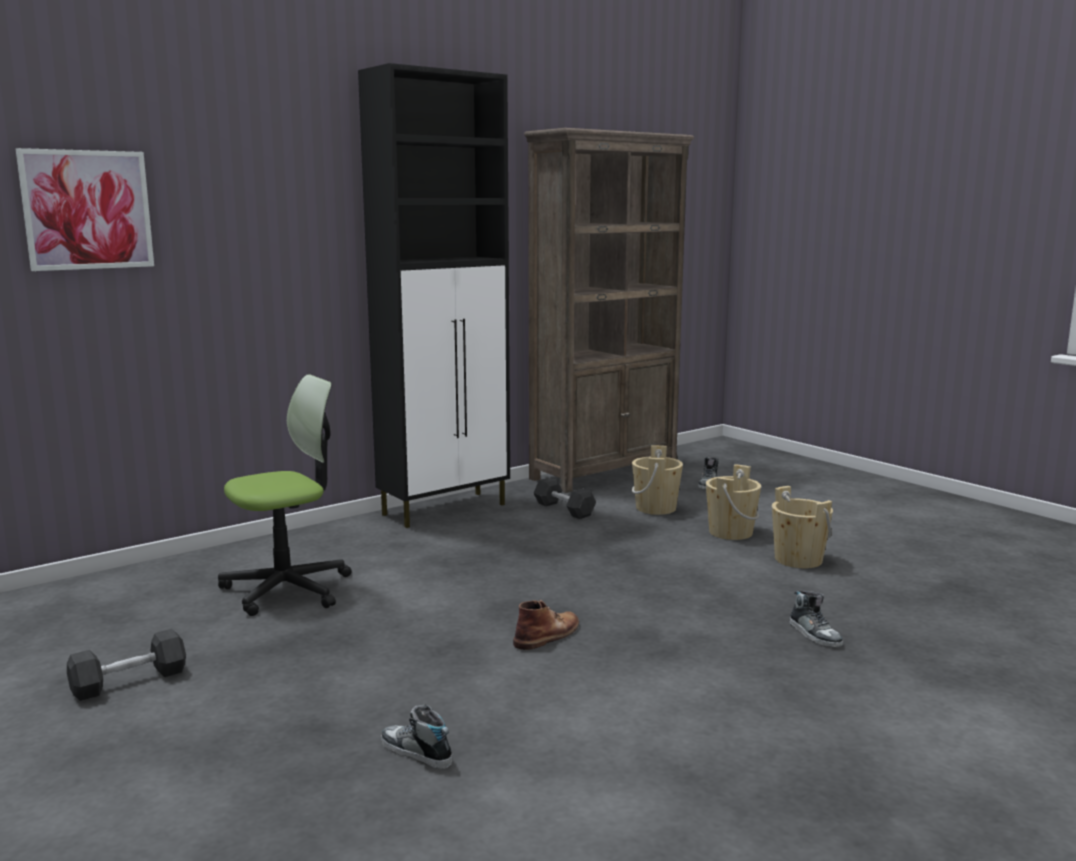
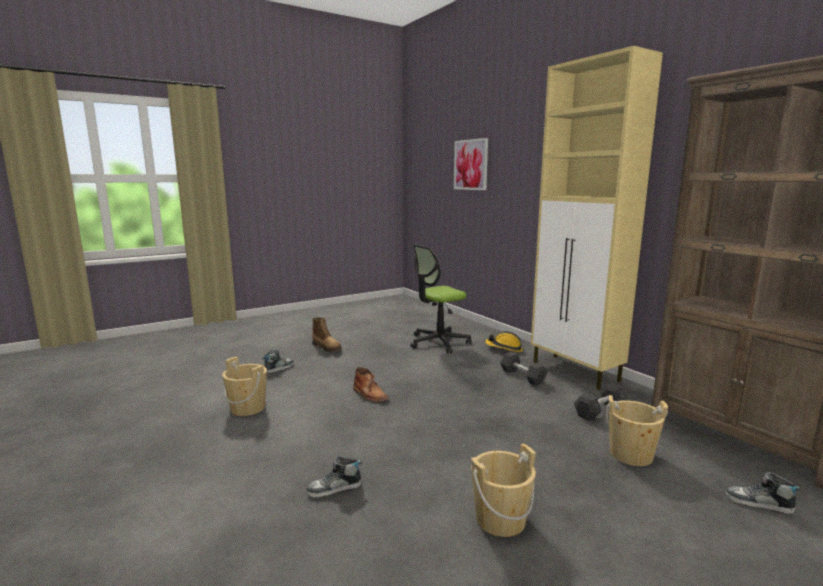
camera: 95 degrees right, 0 degrees up
grey dumbbell [67,629,186,701] -> grey dumbbell moved to [500,352,547,386]
office chair [218,374,352,616] -> office chair turned 90 degrees clockwise [410,245,471,354]
black cabinet [358,63,510,528] -> beige cabinet [531,46,663,390]
beige bucket [706,464,761,540] -> beige bucket moved to [222,356,267,416]
none -> boot [312,317,342,352]
none -> hard hat [485,331,523,352]

